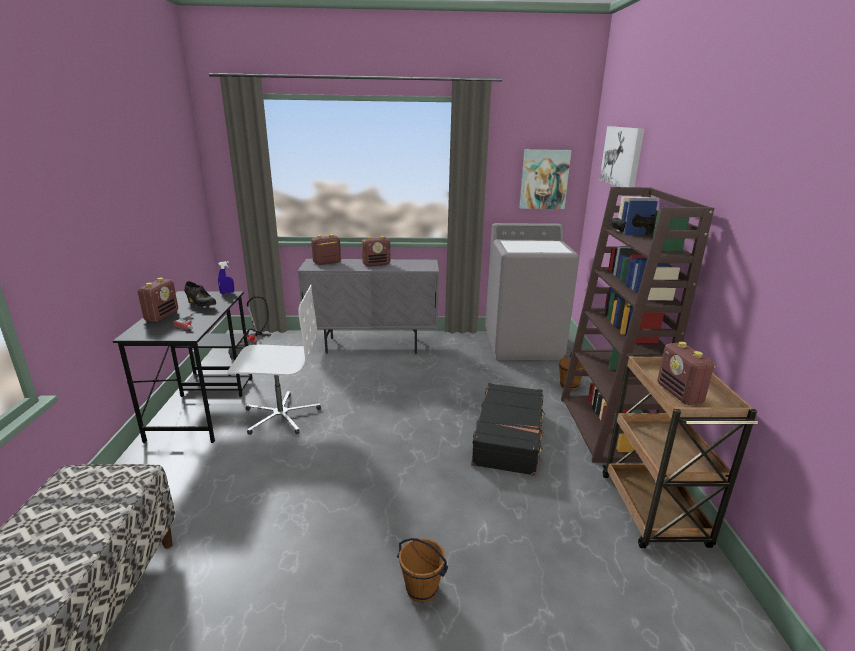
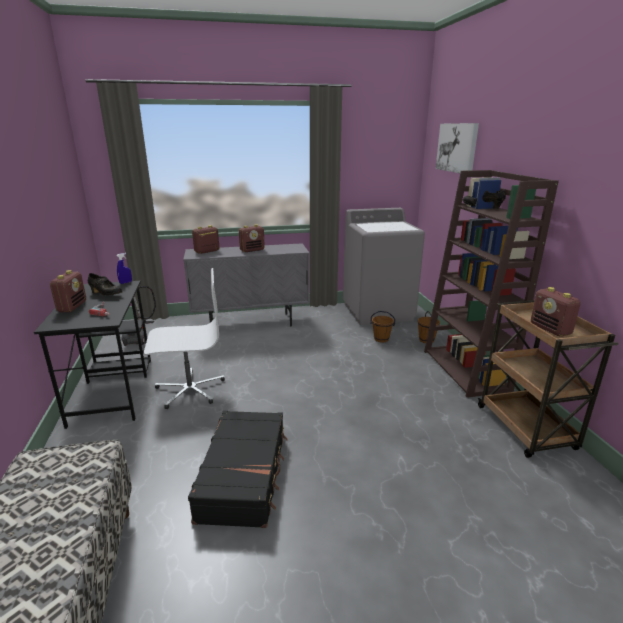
camera: 10 degrees left, 0 degrees up
brown bucket [397,538,448,603] -> brown bucket moved to [370,311,395,343]
black suitcase [471,383,545,476] -> black suitcase moved to [188,410,287,528]
picture [519,149,571,209] -> none

